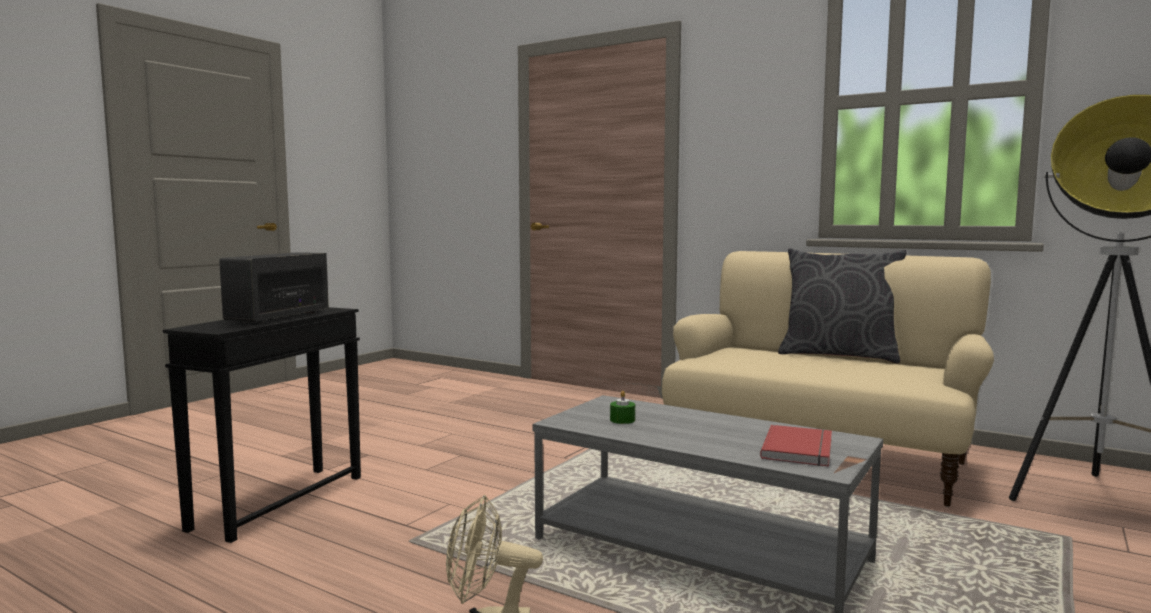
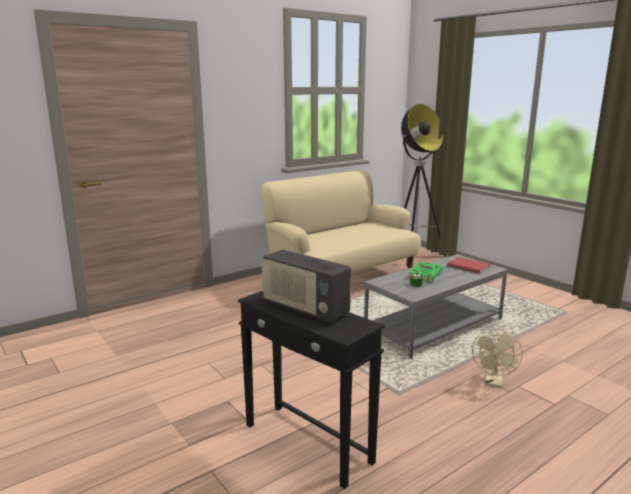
camera: 70 degrees left, 10 degrees up
grey pillow [778,248,907,364] -> none
none -> green book [408,262,443,282]

